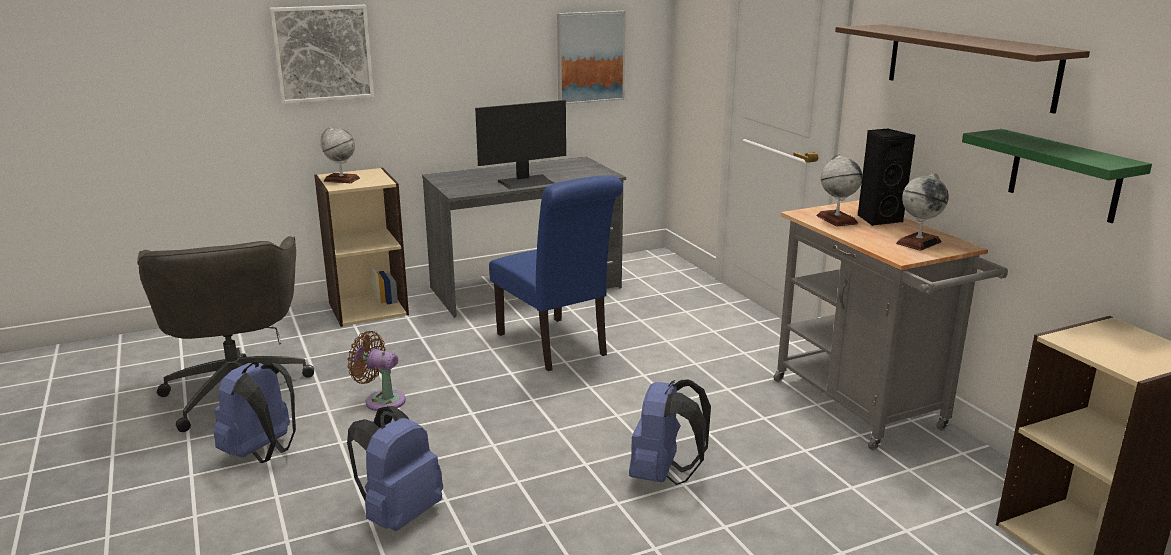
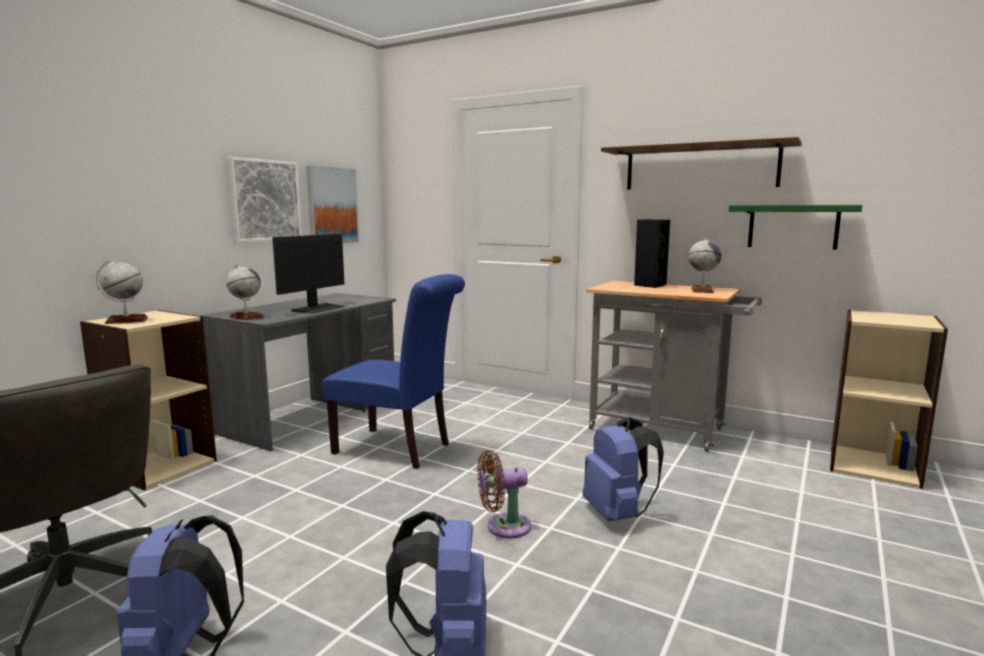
camera: 35 degrees left, 10 degrees down
picture [269,5,374,104] -> picture moved to [227,157,302,243]
brown fan [348,331,406,411] -> brown fan moved to [477,450,531,538]
globe [816,154,862,226] -> globe moved to [226,264,264,320]

